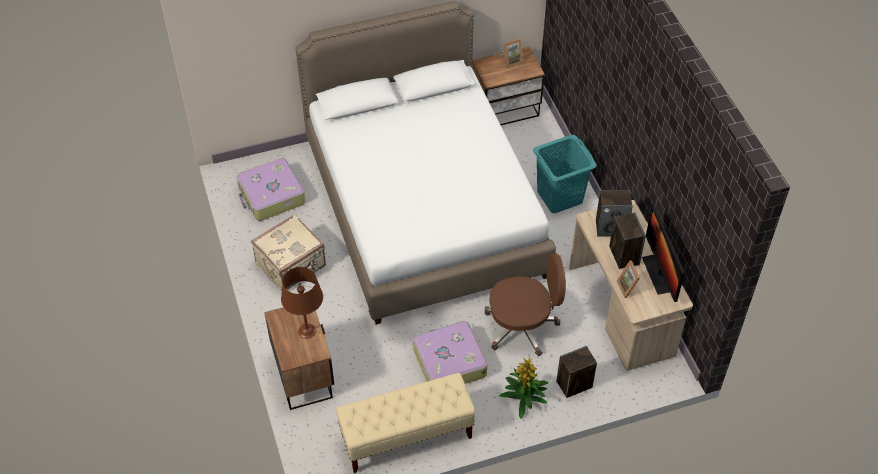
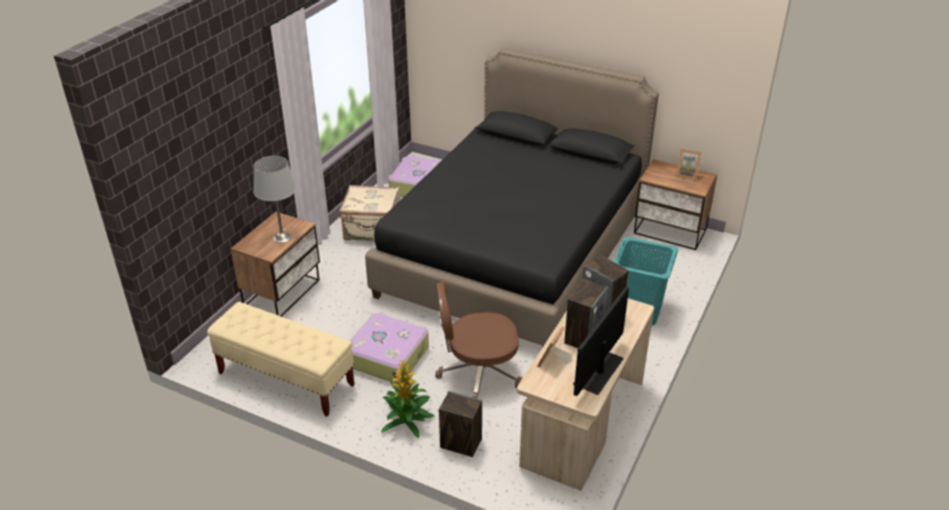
camera: 45 degrees right, 15 degrees down
brown table lamp [281,267,323,339] -> grey table lamp [254,156,296,243]
white bed [295,1,556,325] -> black bed [365,48,659,348]
brown office chair [485,253,566,356] -> brown office chair turned 135 degrees clockwise [435,281,522,398]

